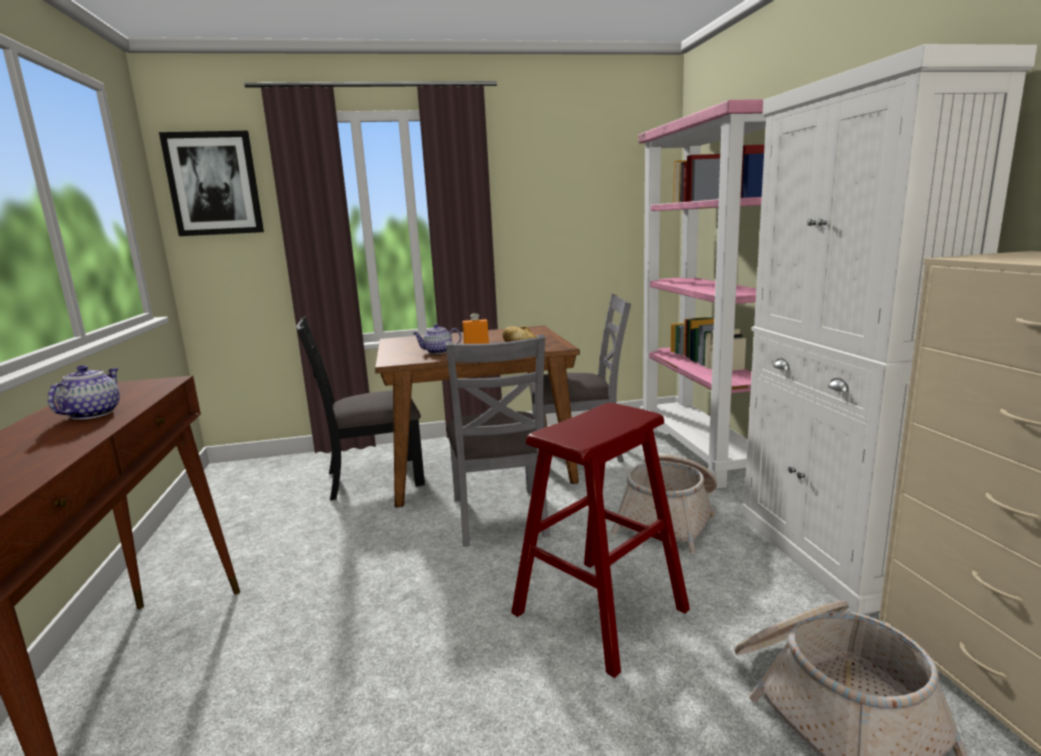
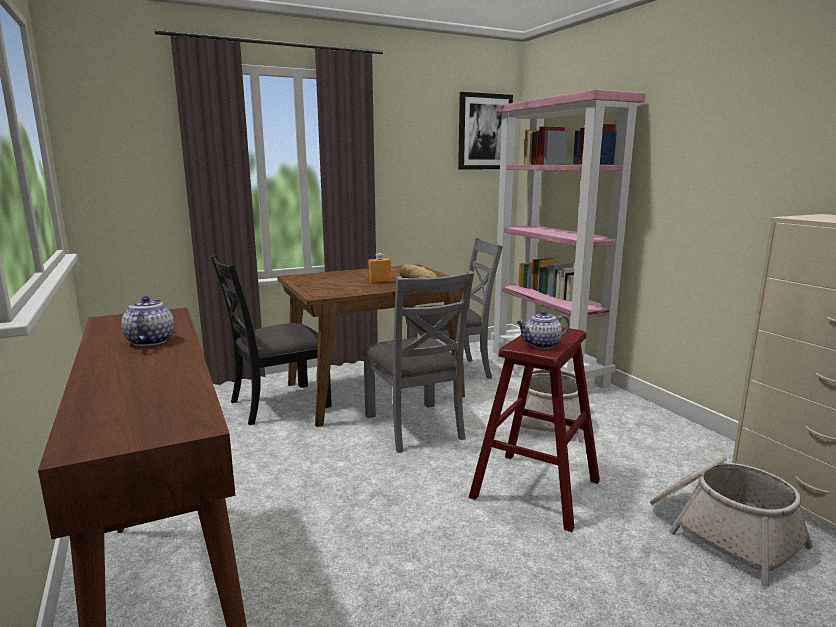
camera: 15 degrees left, 0 degrees up
picture [159,131,264,236] -> picture moved to [458,92,513,169]
teapot [413,324,461,354] -> teapot moved to [516,310,570,349]
white cabinet [741,44,1037,614] -> none

